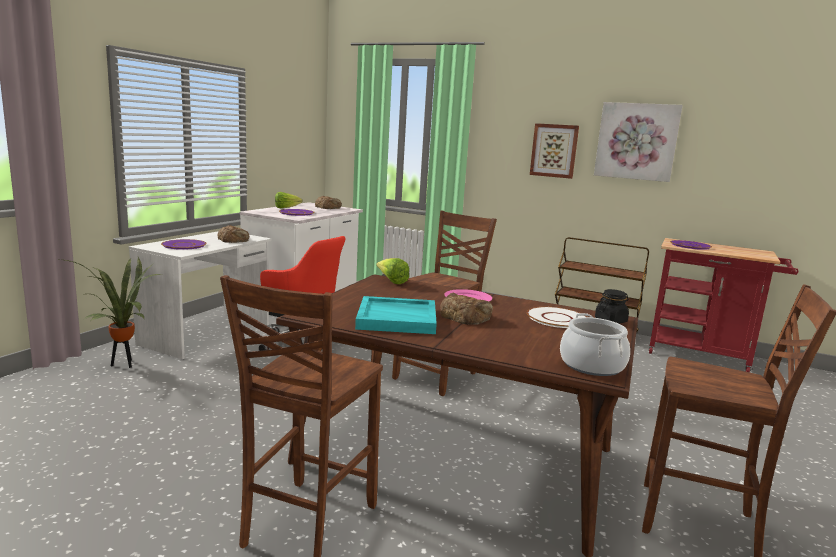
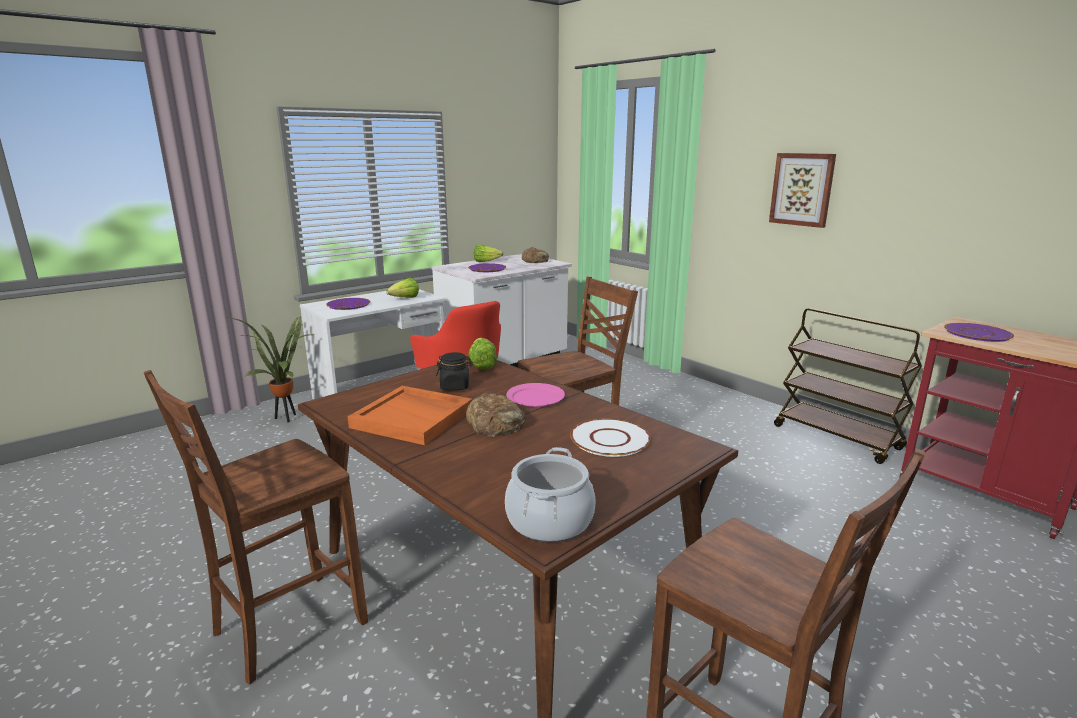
camera: 25 degrees right, 5 degrees up
bread [217,225,249,243] -> lettuce [386,278,419,298]
turquoise tray [355,296,437,334] -> orange tray [348,386,472,445]
picture [594,102,683,182] -> none
black jar [595,289,629,324] -> black jar moved to [436,352,473,390]

